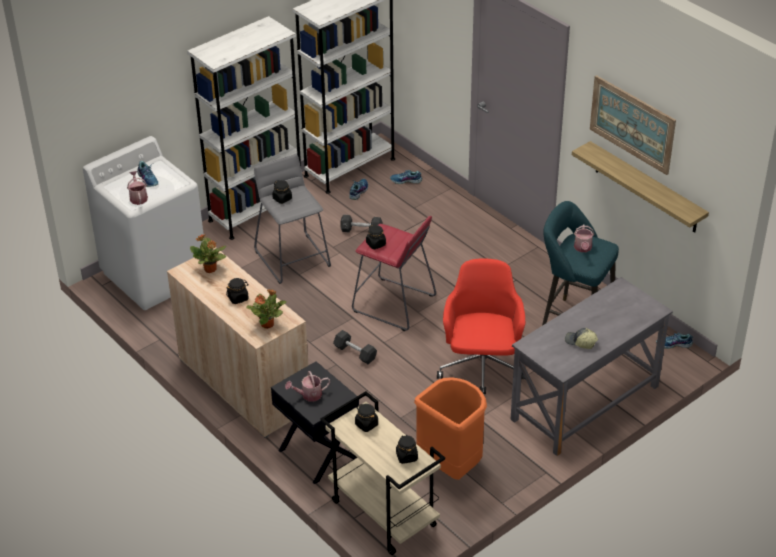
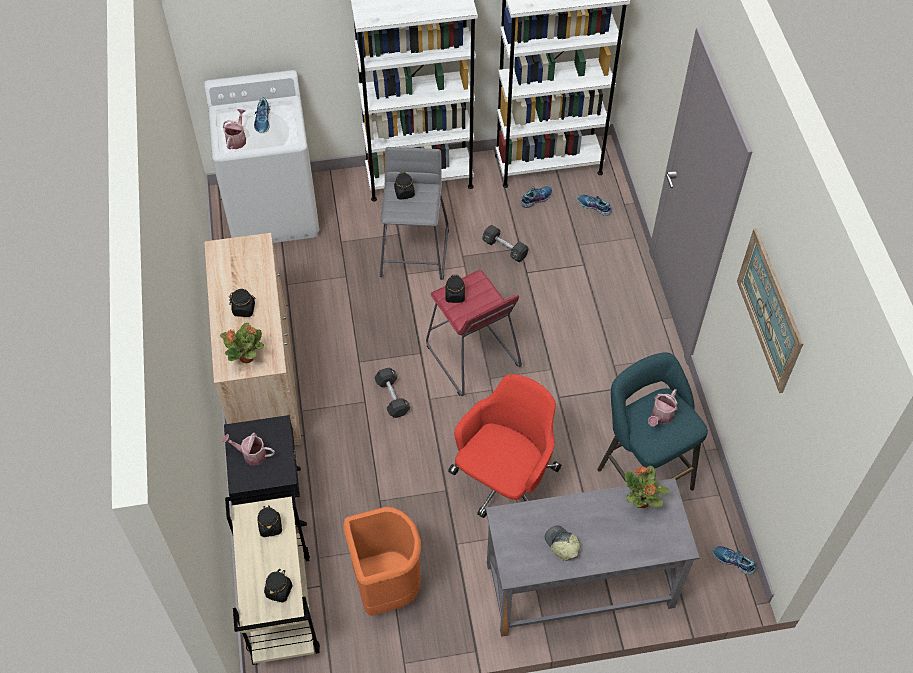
camera: 30 degrees right, 15 degrees up
potted plant [190,234,226,273] -> potted plant moved to [625,466,669,508]
shelf [572,141,709,232] -> none

